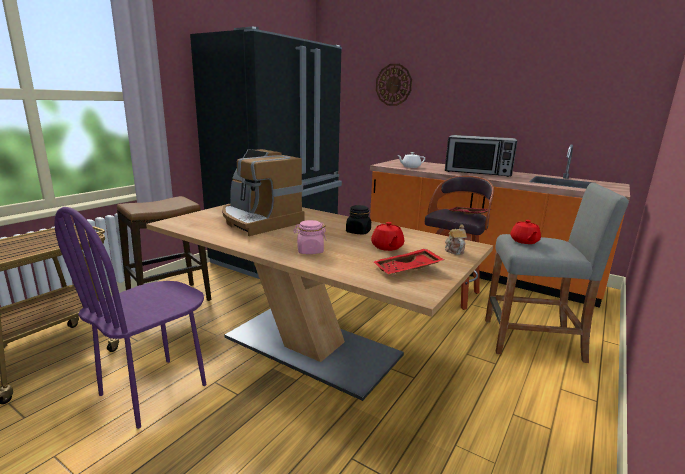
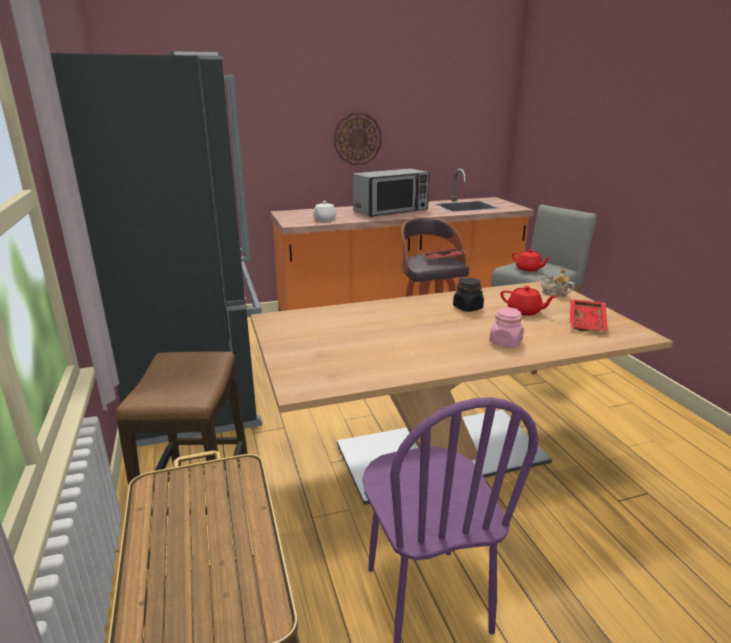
camera: 50 degrees left, 5 degrees up
coffee machine [222,149,305,236] -> none
wall clock [376,64,412,106] -> wall clock moved to [334,113,382,165]

